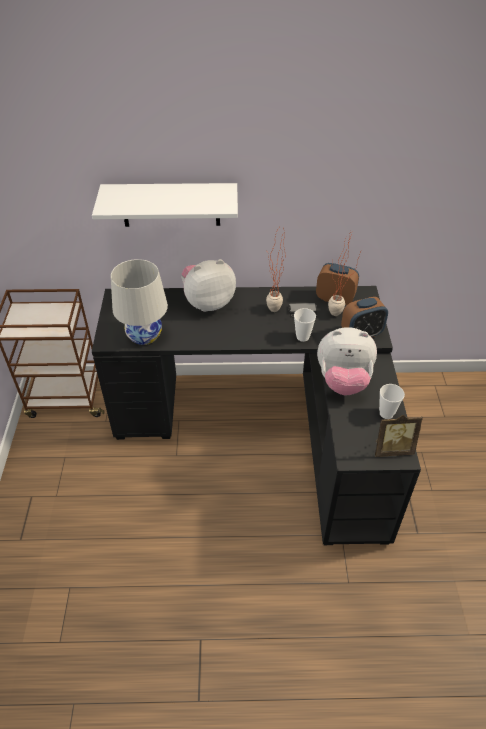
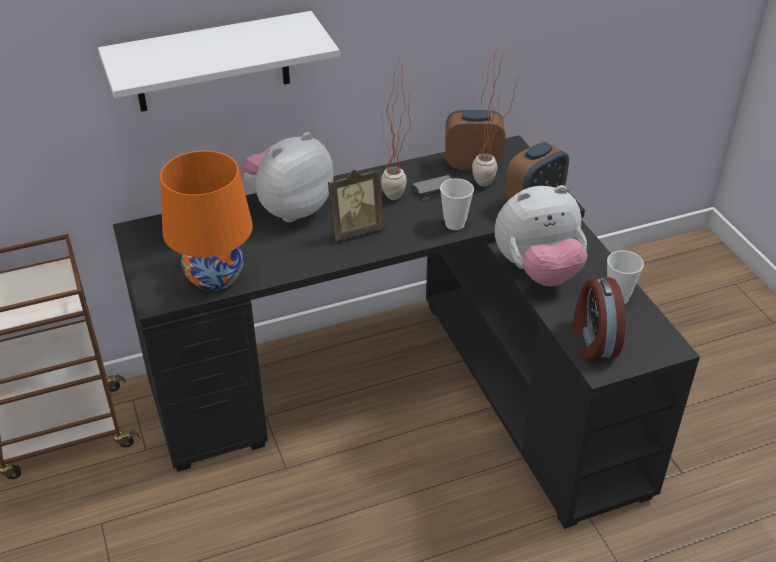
camera: 20 degrees left, 5 degrees down
white table lamp [111,259,168,345] -> orange table lamp [160,151,253,291]
picture frame [375,415,423,457] -> picture frame moved to [328,169,384,242]
none -> alarm clock [572,277,626,360]

